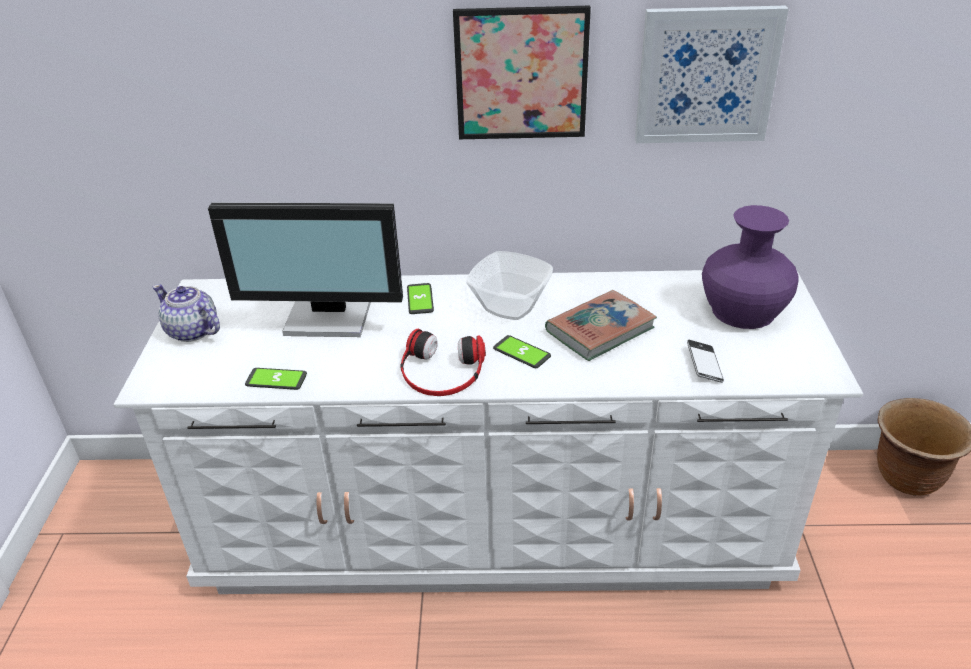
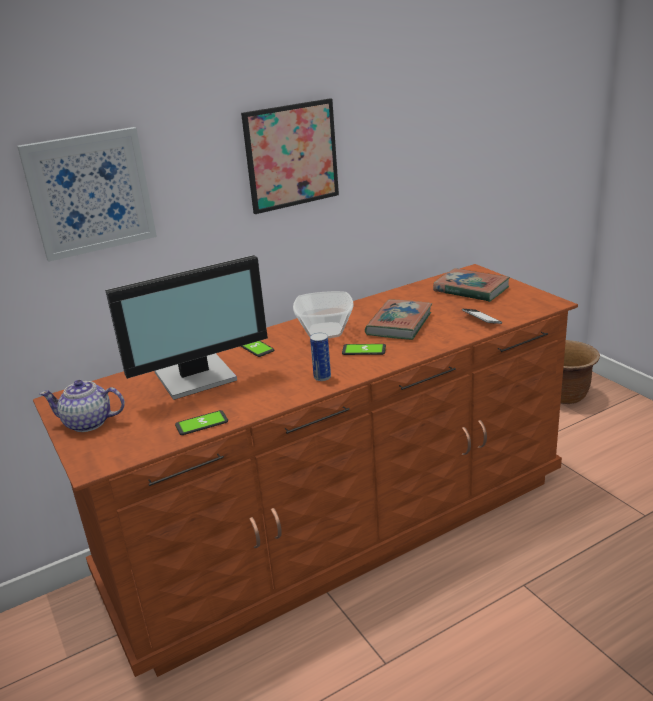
camera: 30 degrees left, 10 degrees down
white dresser [114,269,863,594] -> brown dresser [33,264,578,677]
headphones [400,329,486,396] -> can [310,333,331,381]
picture [635,6,789,143] -> picture moved to [17,127,157,262]
purple vase [702,205,799,329] -> book [433,268,510,302]

